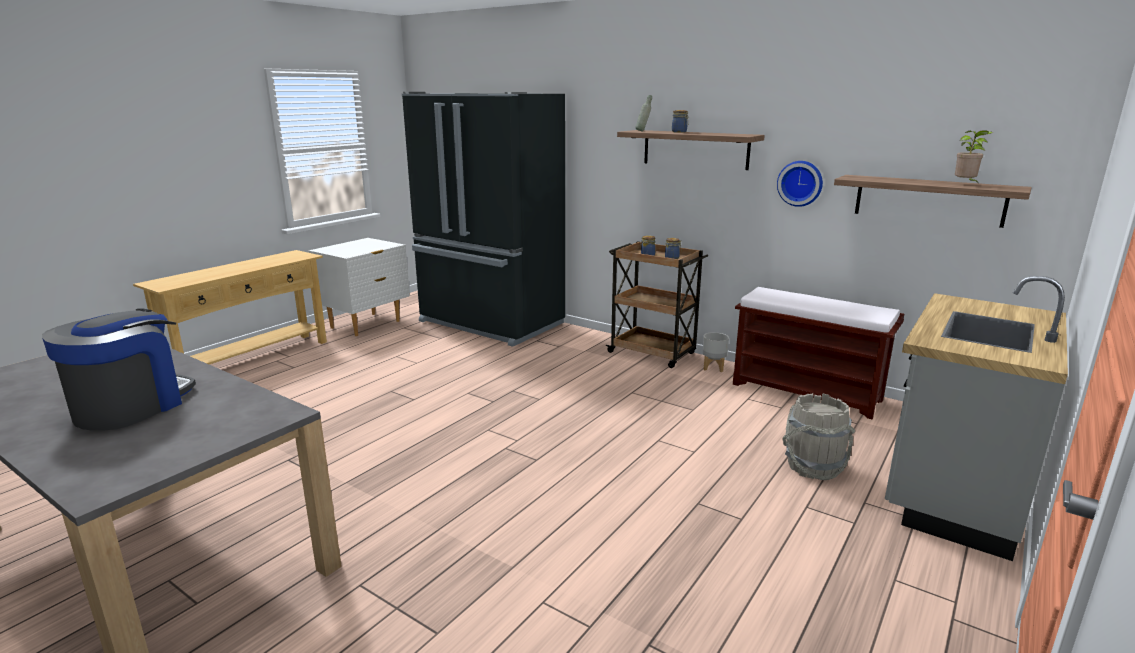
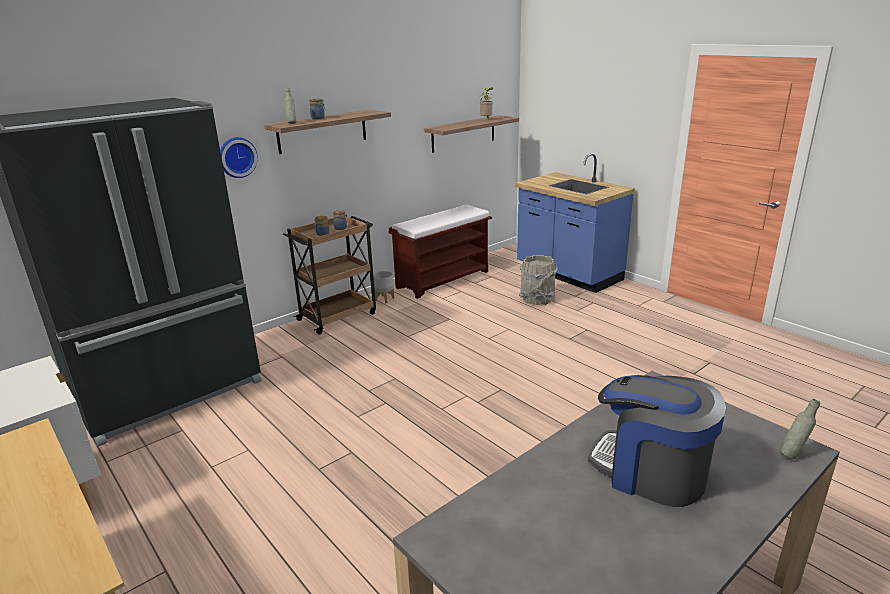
camera: 75 degrees left, 5 degrees up
wall clock [777,161,823,207] -> wall clock moved to [220,137,258,178]
grey counter [885,276,1068,561] -> blue counter [515,153,635,293]
none -> grey bottle [780,399,820,459]

